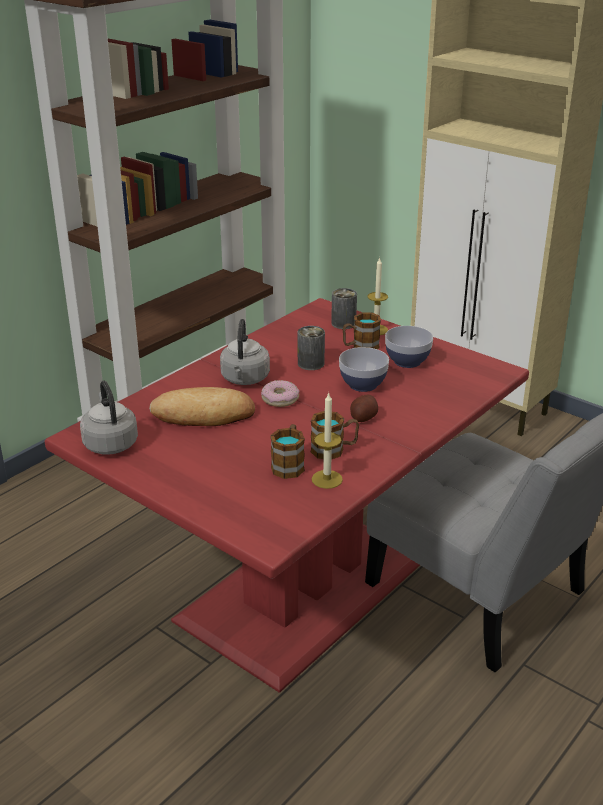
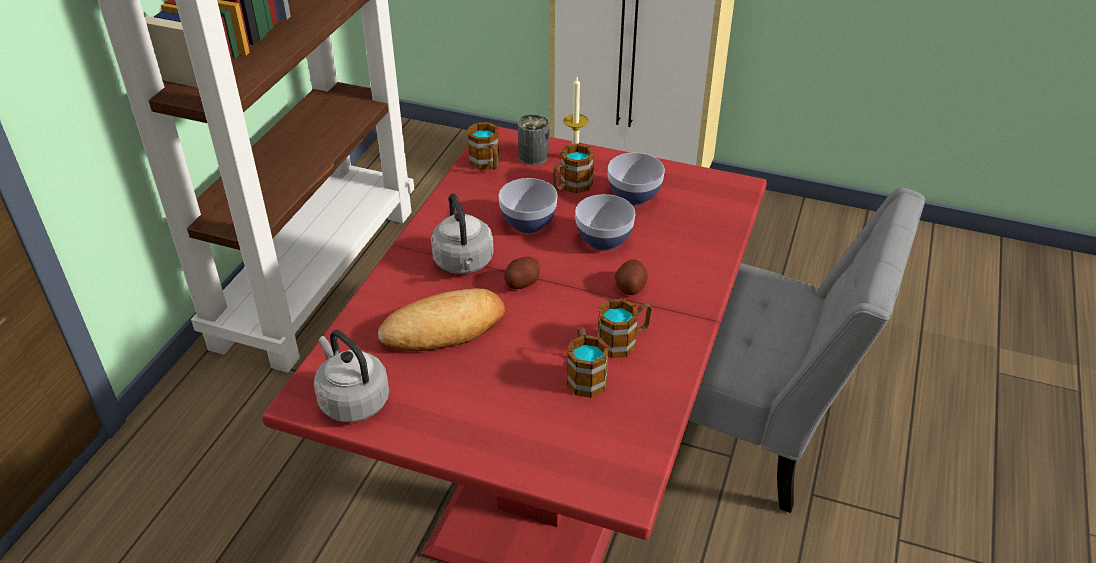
camera: 20 degrees left, 10 degrees up
donut [261,380,300,407] -> potato [504,257,540,289]
can [298,326,325,370] -> bowl [499,178,557,233]
candle [312,392,343,489] -> none
none -> mug [468,122,499,170]

